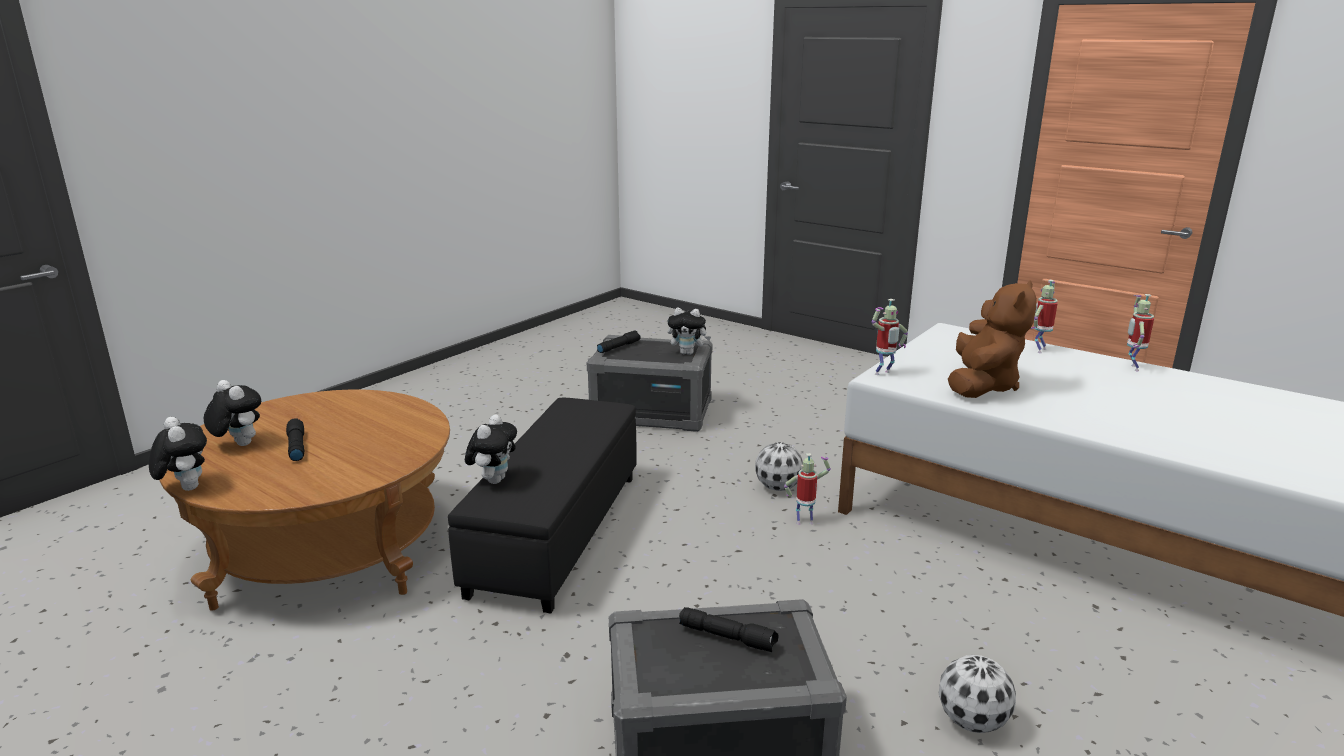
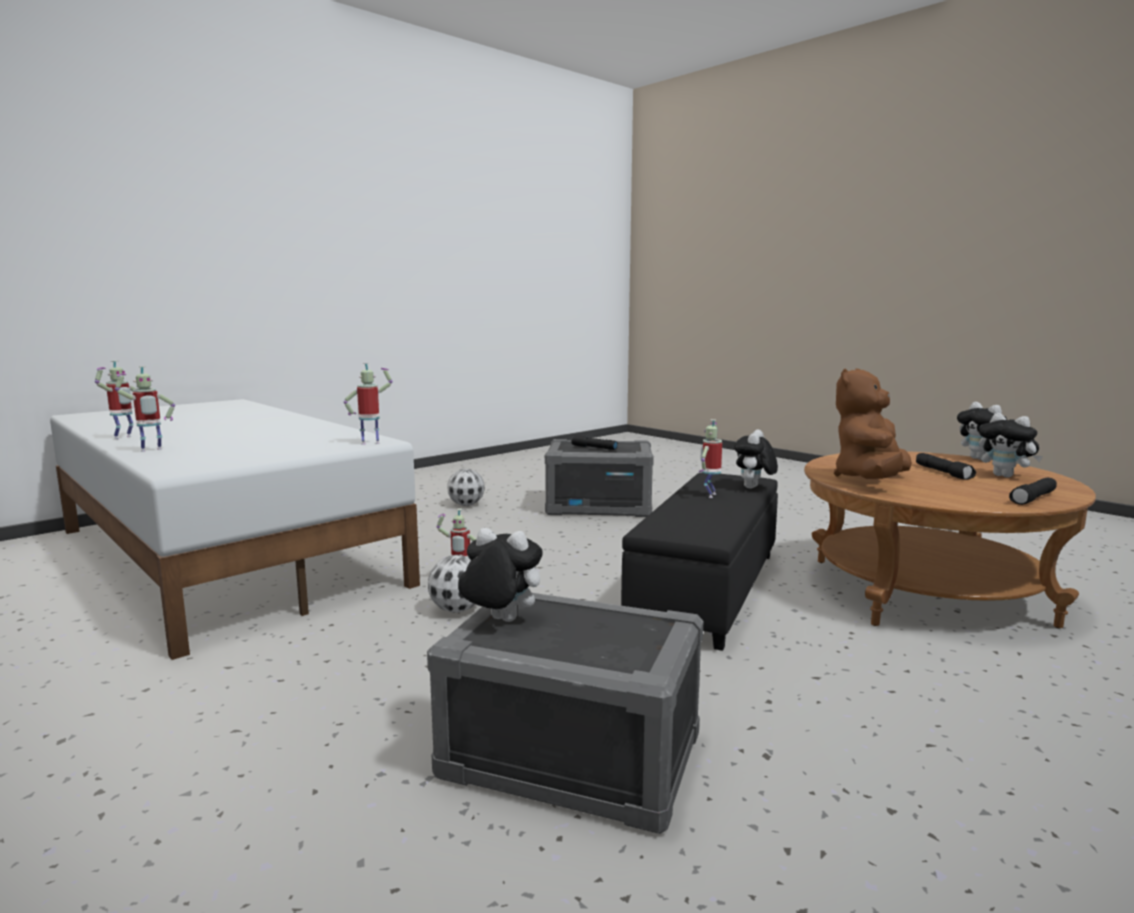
camera: 170 degrees left, 10 degrees down
black flashlight [597,331,641,353] -> black flashlight moved to [1009,478,1057,505]
brown plush toy [948,280,1037,398] -> brown plush toy moved to [834,368,912,479]
none -> toy robot [699,419,722,498]

